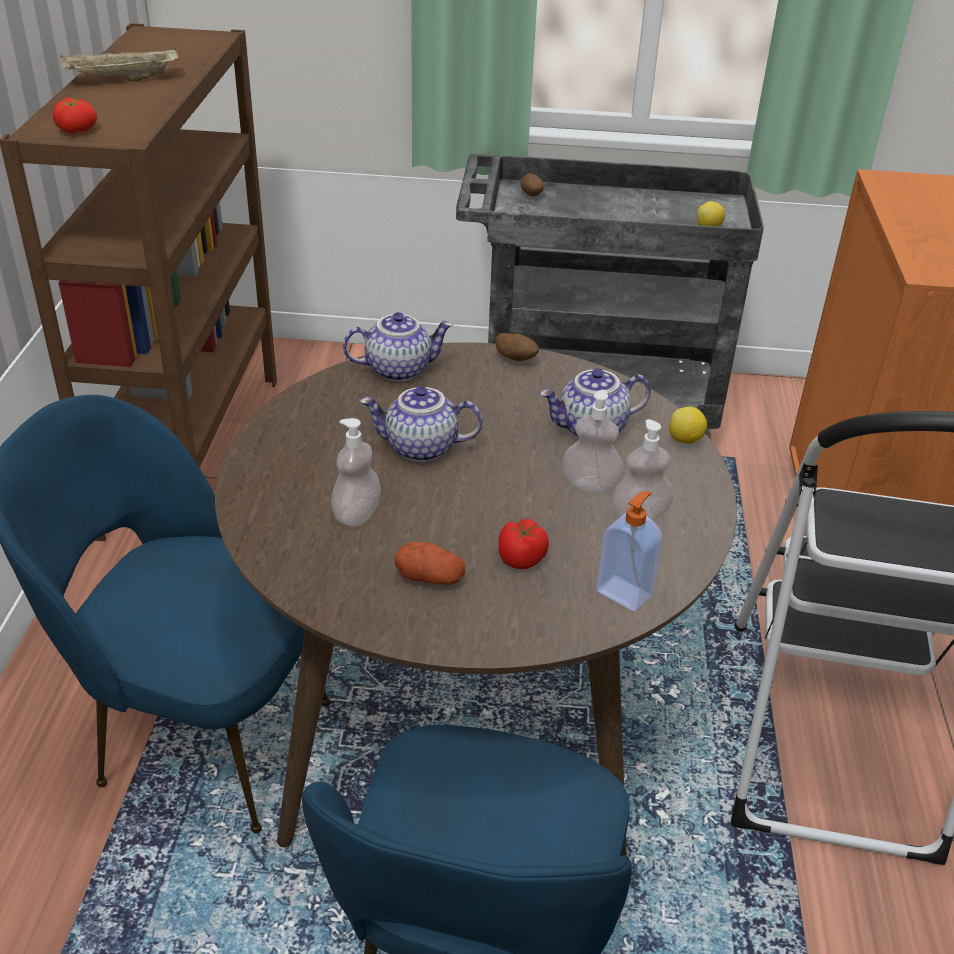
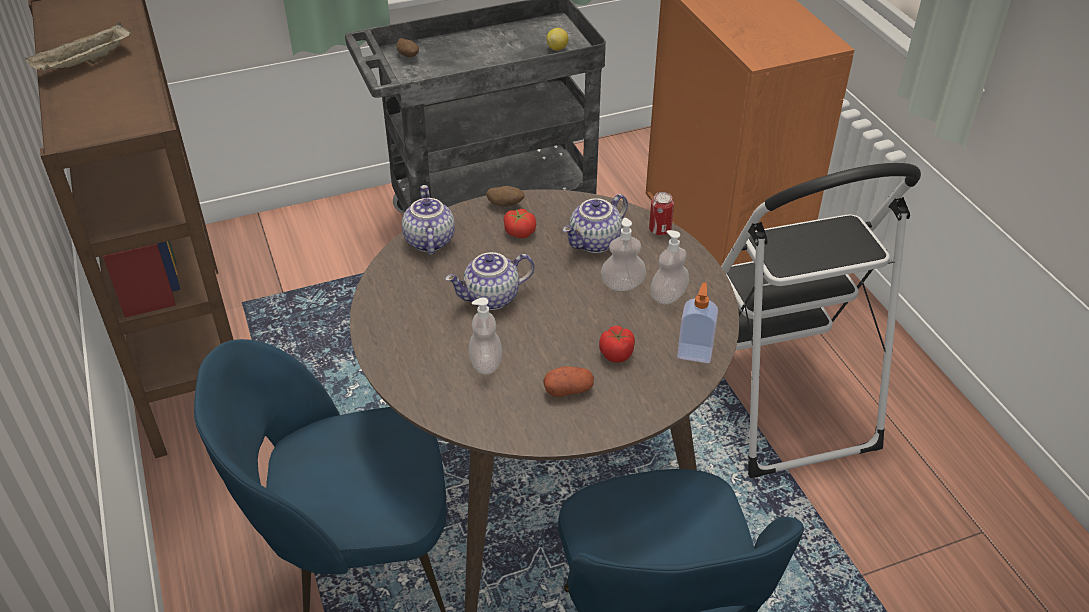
camera: 25 degrees left, 5 degrees up
tomato [53,97,97,134] -> tomato moved to [503,209,536,238]
teapot [343,312,453,382] -> teapot turned 60 degrees counterclockwise [402,185,455,255]
lemon [669,406,707,444] -> can [649,192,674,235]

